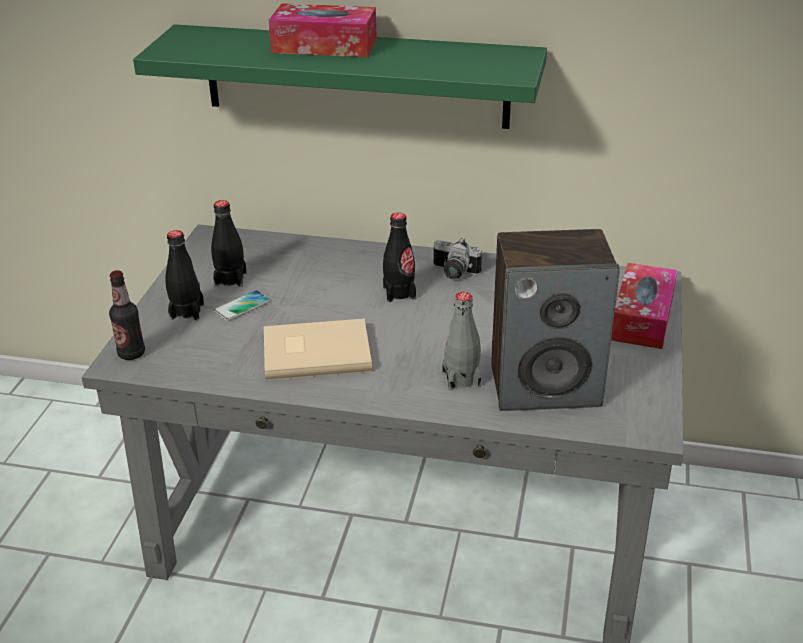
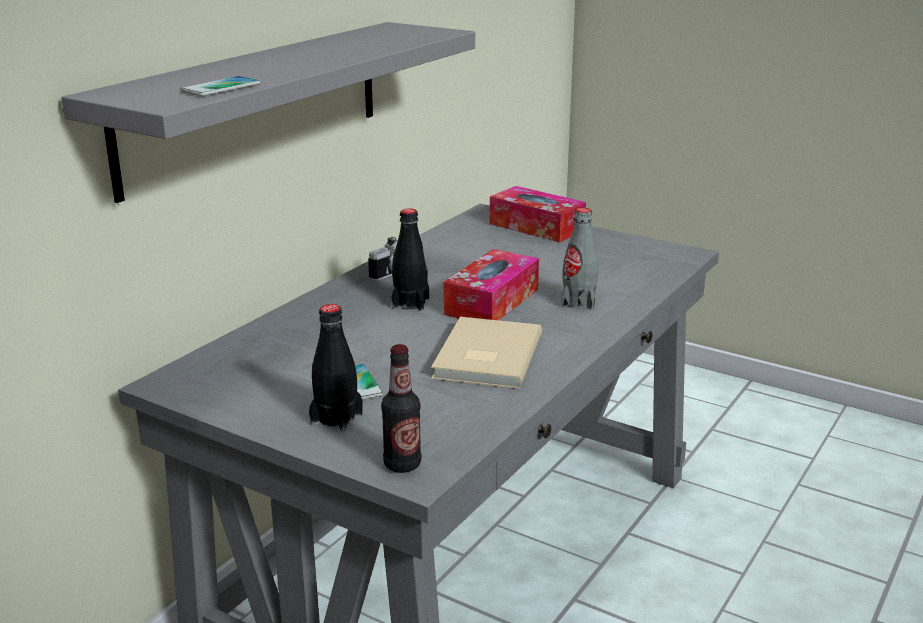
camera: 70 degrees left, 10 degrees down
green shelf [133,24,547,129] -> grey shelf [61,22,475,203]
black bottle [211,200,247,287] -> none
tissue box [269,3,377,57] -> tissue box moved to [443,249,539,320]
speaker [491,229,620,411] -> none
none -> phone [180,76,260,96]

